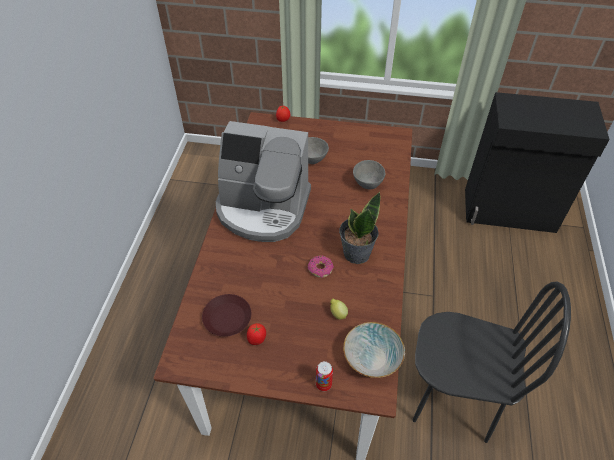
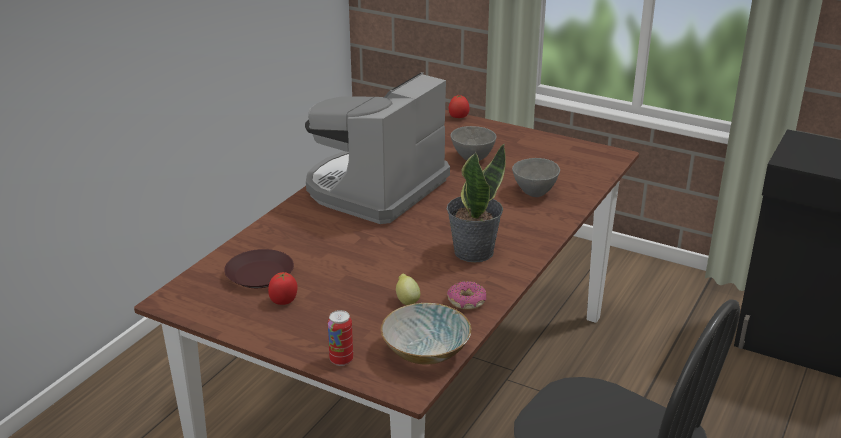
camera: 20 degrees right, 20 degrees down
coffee machine [216,121,311,242] -> coffee machine turned 90 degrees clockwise [305,72,450,224]
donut [308,255,334,278] -> donut moved to [447,281,486,310]

